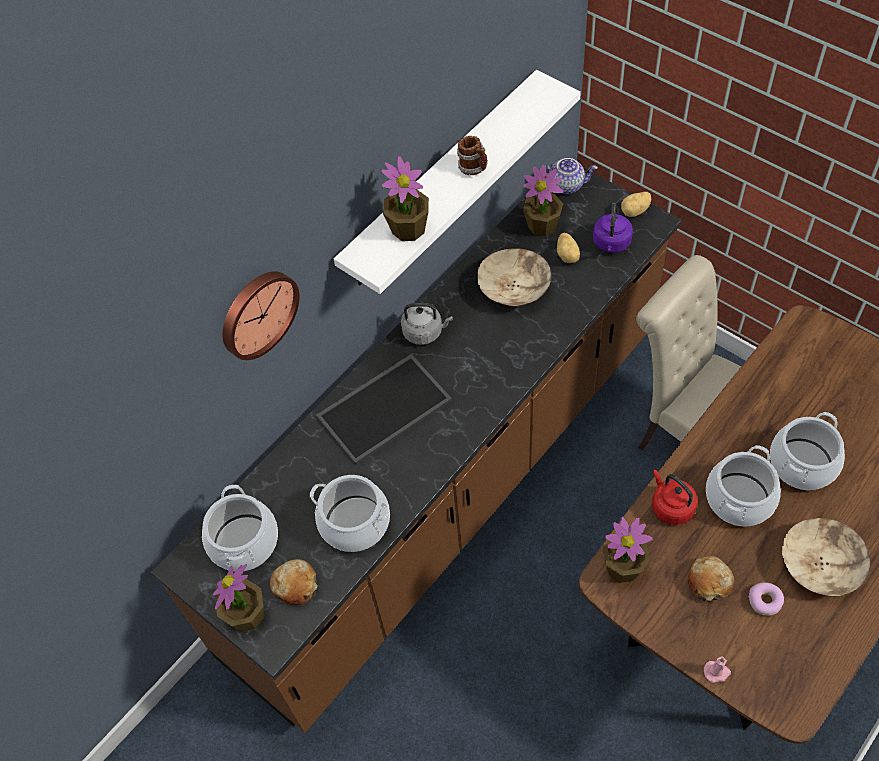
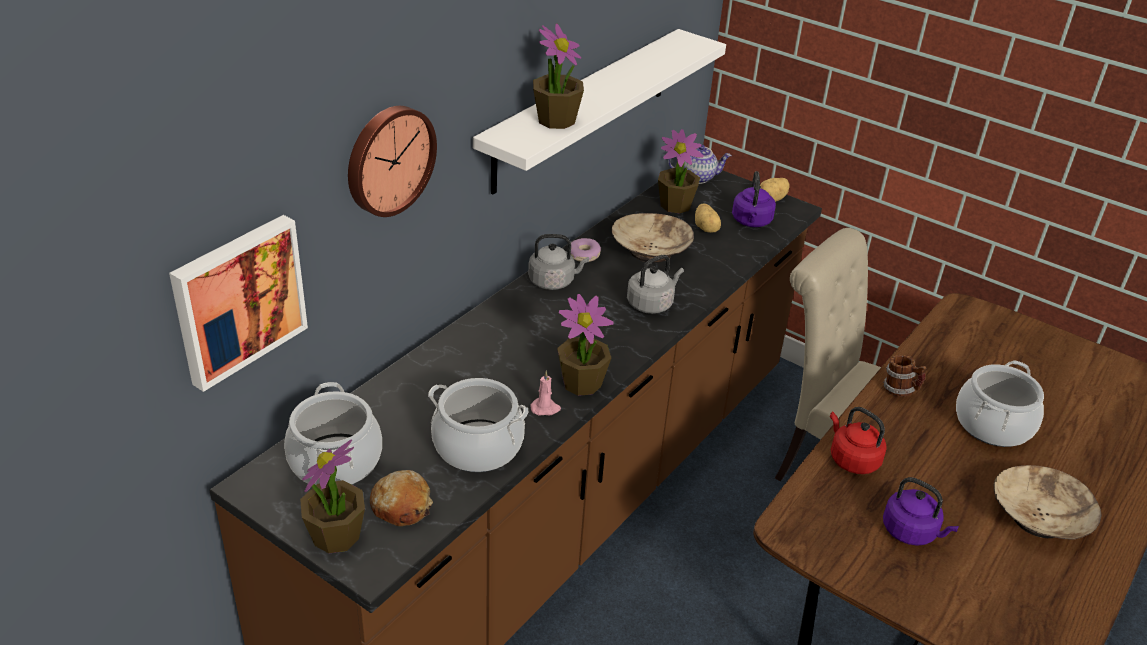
camera: 10 degrees left, 20 degrees down
tray [316,354,452,465] -> none
mug [457,136,488,175] -> mug moved to [883,355,927,396]
potted plant [602,517,653,583] -> potted plant moved to [557,294,613,396]
bread [688,555,734,602] -> purple kettle [883,477,959,546]
pink candle [704,657,731,683] -> pink candle moved to [531,370,561,416]
cooking pot [706,445,781,526] -> none
donut [749,582,784,616] -> donut moved to [571,238,601,262]
none -> picture [169,215,308,392]
none -> grey kettle [627,255,684,314]

